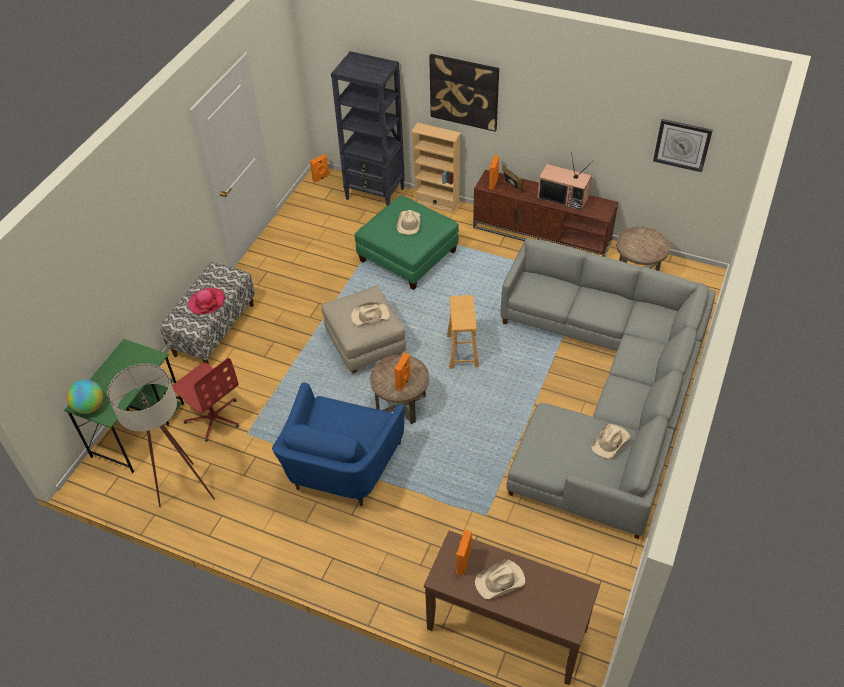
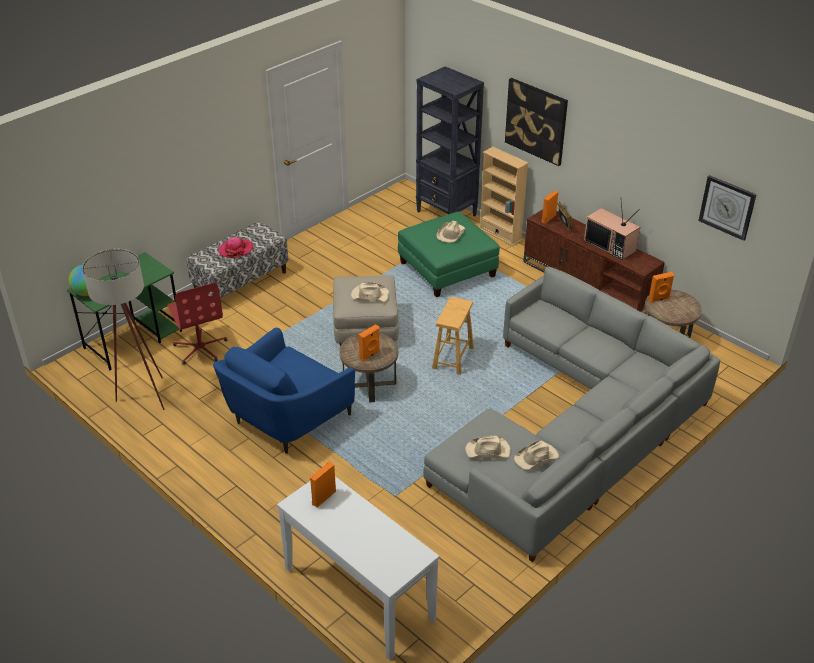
camera: 20 degrees right, 10 degrees down
orange speaker [310,154,329,183] -> orange speaker moved to [649,272,675,302]
brown console table [424,531,600,685] -> white console table [277,476,439,660]
beige hat [475,560,525,599] -> beige hat moved to [465,436,511,459]

